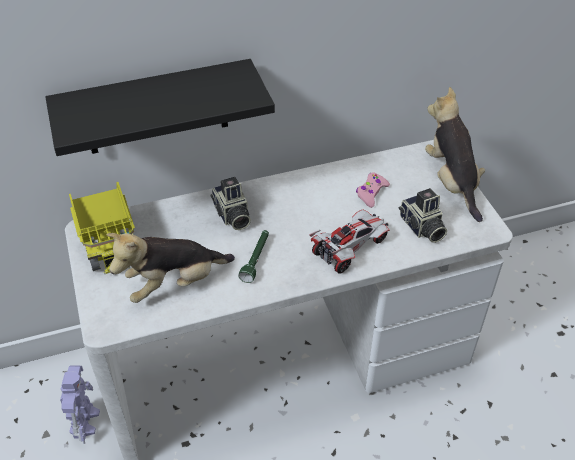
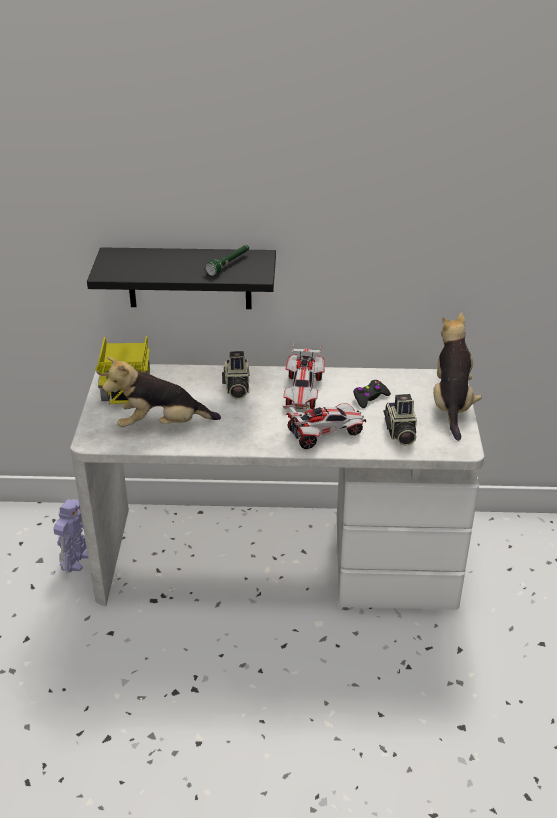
camera: 20 degrees right, 10 degrees down
green flashlight [238,230,269,283] -> green flashlight moved to [205,245,249,276]
pink game controller [356,172,390,208] -> black game controller [353,380,391,408]
none -> toy car [284,343,325,409]

